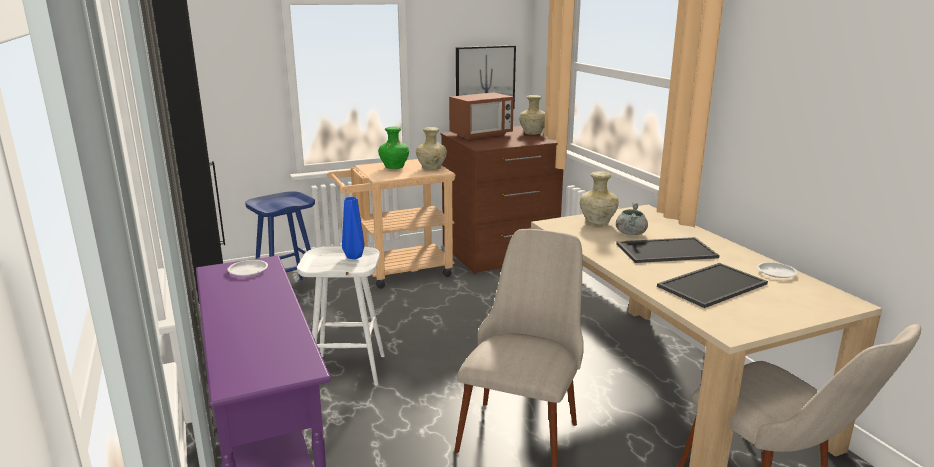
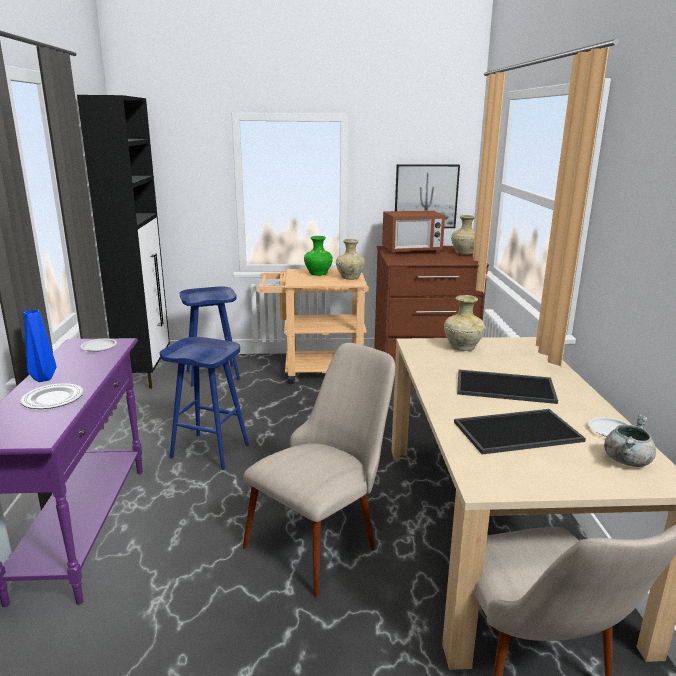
camera: 20 degrees right, 0 degrees up
white stool [297,247,385,386] -> blue stool [160,337,249,470]
blue vase [342,197,365,259] -> blue vase moved to [23,310,57,382]
grey cooking pot [616,203,648,235] -> grey cooking pot moved to [604,414,656,467]
none -> plate [20,383,84,409]

